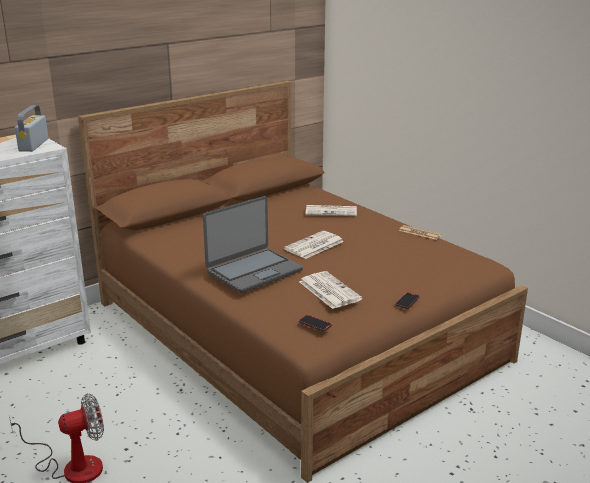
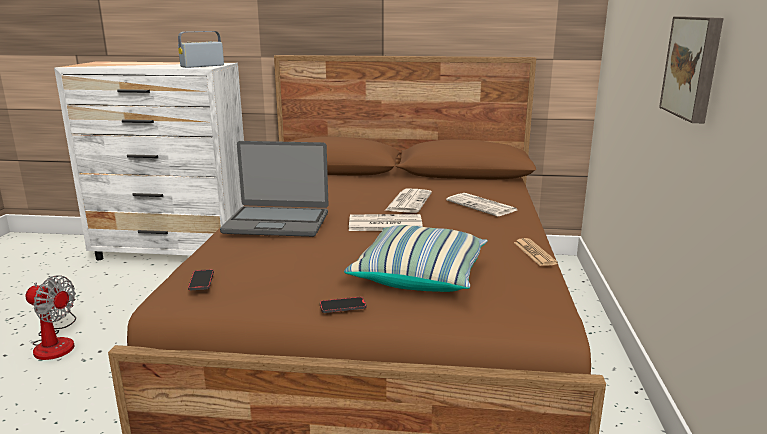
camera: 45 degrees right, 5 degrees down
newspaper [299,271,362,309] -> newspaper moved to [385,189,432,213]
none -> pillow [344,225,488,292]
none -> picture [659,17,724,123]

